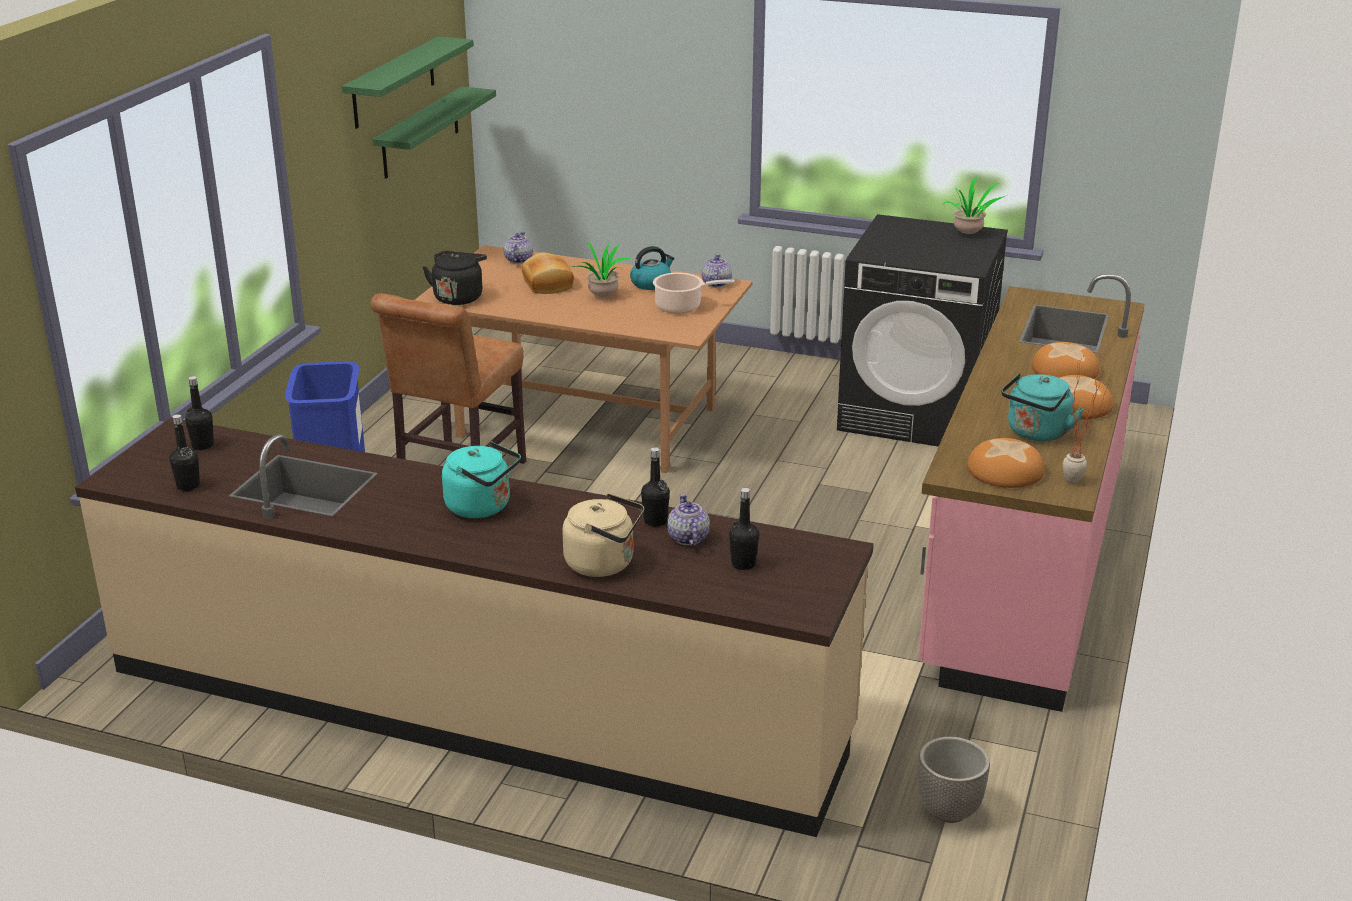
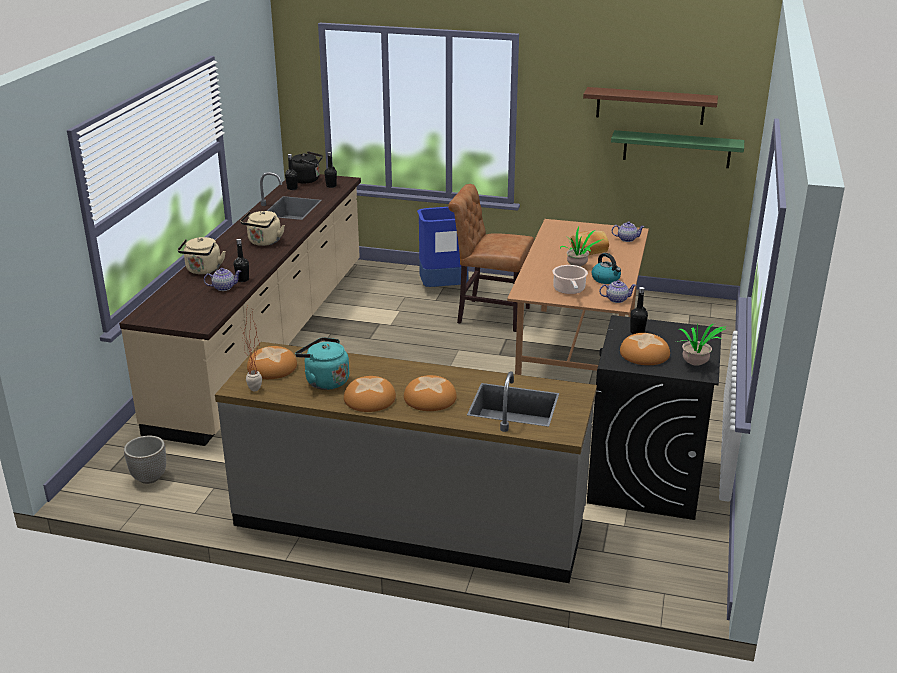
camera: 85 degrees right, 0 degrees up
green shelf [342,36,474,129] -> brown shelf [583,87,718,125]
black kettle [423,251,487,305] -> black kettle moved to [292,151,323,184]
turquoise kettle [442,441,521,518] -> beige kettle [240,211,285,246]
black bottle [729,488,759,570] -> black bottle moved to [630,287,648,334]
pink counter [918,274,1145,712] -> grey counter [215,342,597,583]
none -> bread [620,333,670,365]

